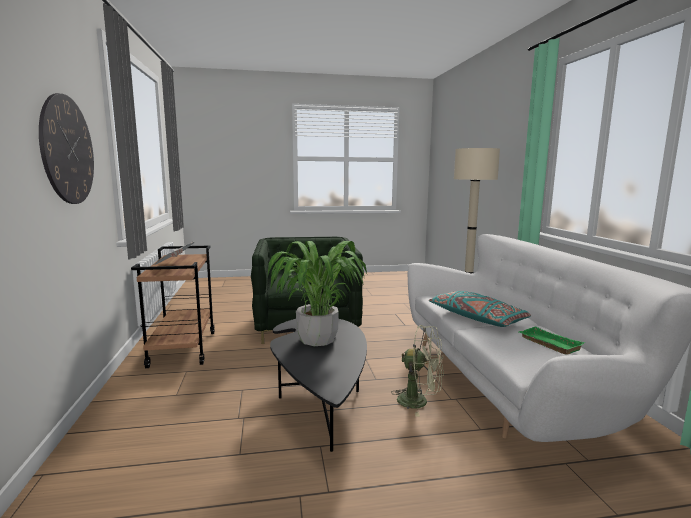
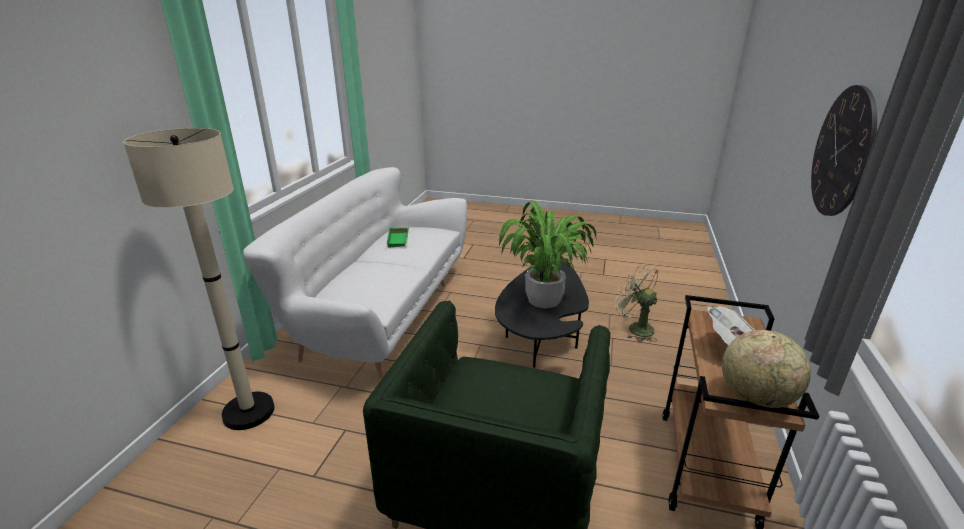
camera: 155 degrees left, 15 degrees up
green fan [391,325,444,417] -> green fan moved to [614,265,658,342]
turquoise pillow [429,291,531,327] -> none
none -> globe [722,330,811,408]

